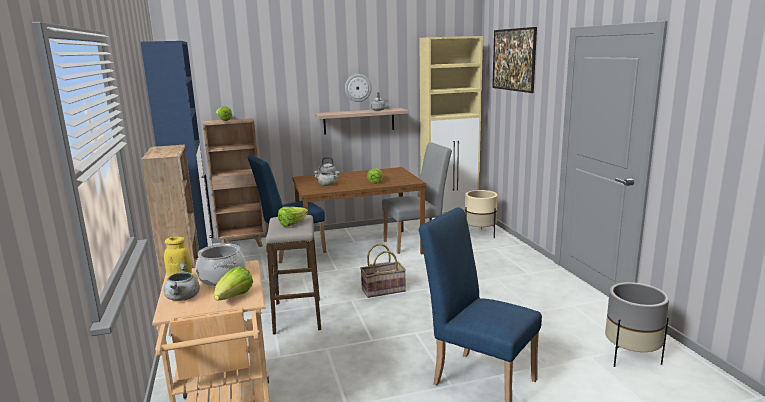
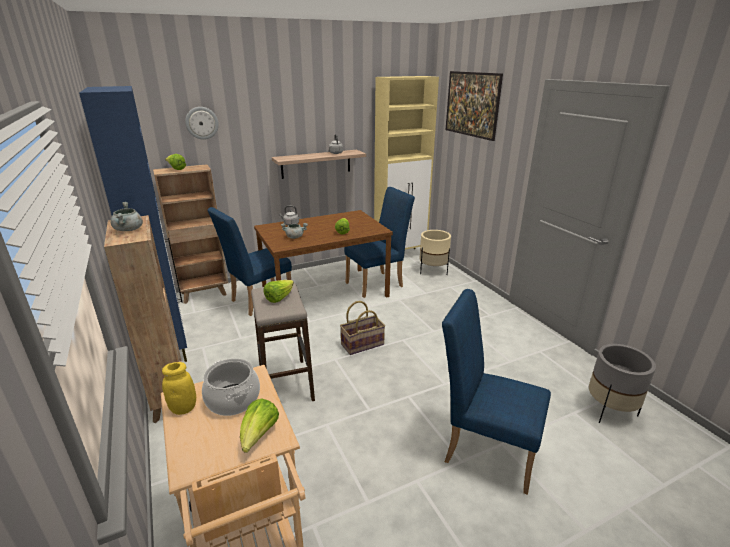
camera: 10 degrees left, 10 degrees up
grey cooking pot [163,263,200,301] -> grey cooking pot moved to [111,202,143,231]
wall clock [345,74,372,102] -> wall clock moved to [185,107,219,140]
grey chair [382,142,452,254] -> blue chair [344,187,415,298]

